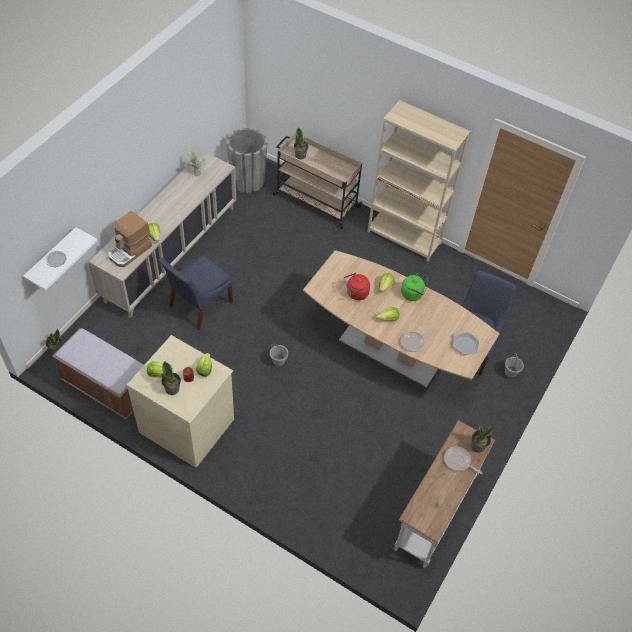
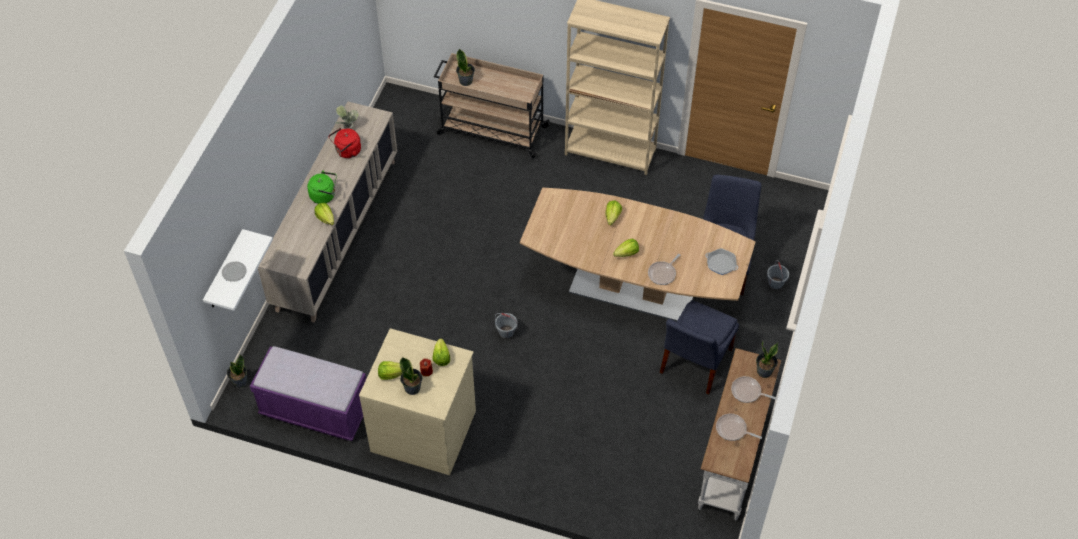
camera: 10 degrees left, 0 degrees up
brown bench [52,328,144,420] -> purple bench [250,346,366,441]
coffee machine [108,211,152,267] -> none
blue chair [158,255,233,330] -> blue chair moved to [660,300,739,394]
grey planter [226,127,268,193] -> none
red kettle [344,273,370,300] -> red kettle moved to [329,128,361,158]
green kettle [401,273,429,301] -> green kettle moved to [307,171,337,204]
none -> frying pan [716,414,762,441]

